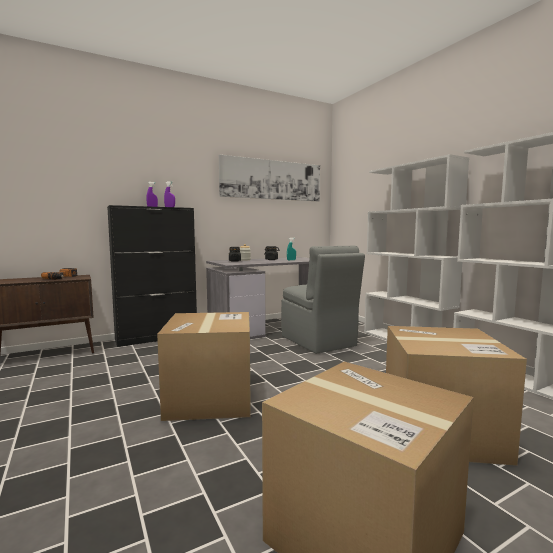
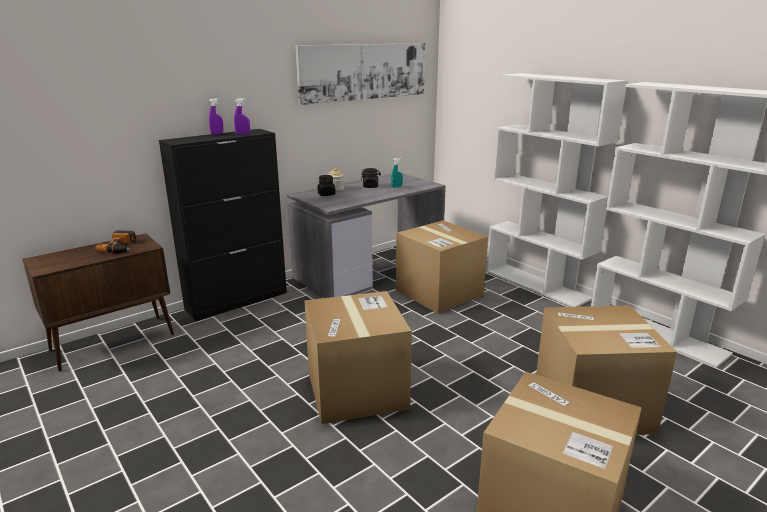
camera: 10 degrees left, 15 degrees up
grey chair [281,245,365,354] -> cardboard box [396,221,488,313]

